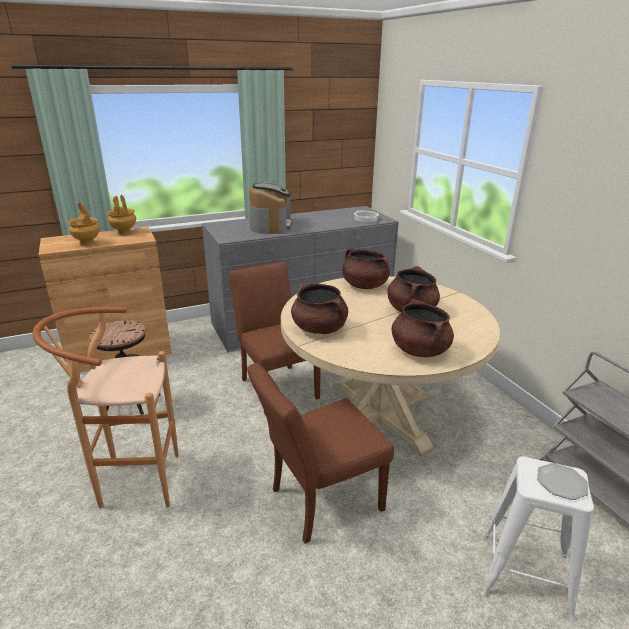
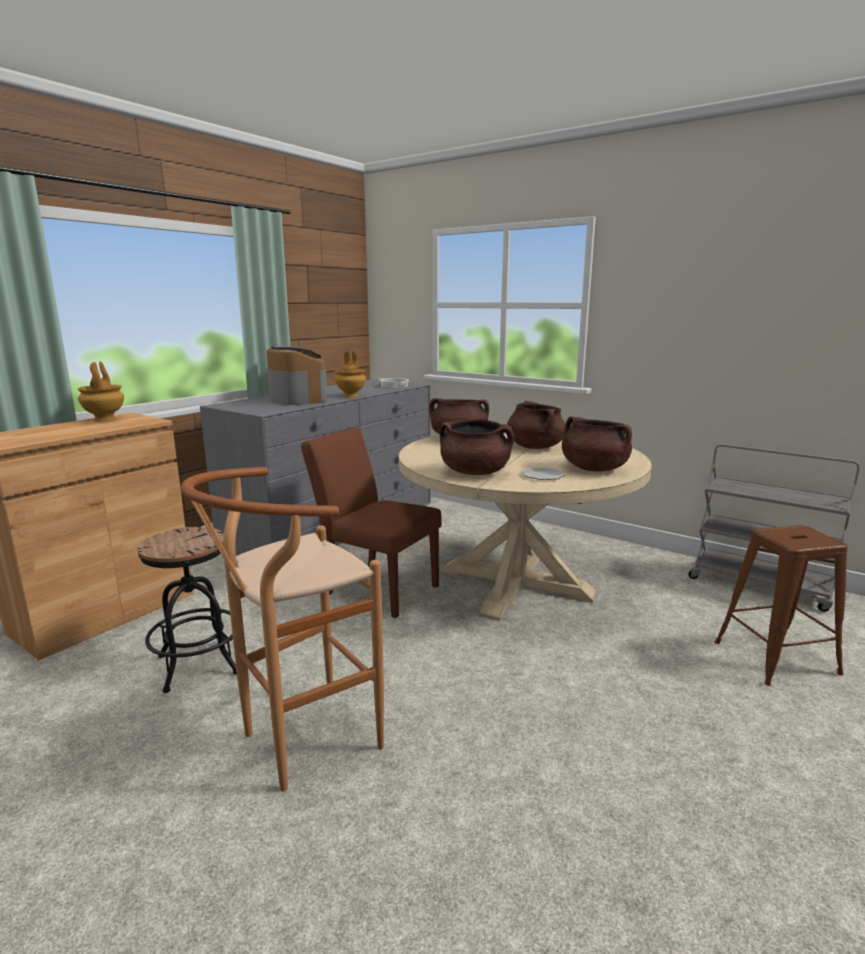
camera: 30 degrees left, 10 degrees down
brown vase [68,203,100,246] -> brown vase moved to [335,351,366,397]
brown chair [247,363,394,544] -> none
white stool [482,456,594,621] -> brown stool [715,525,848,686]
plate [537,463,588,500] -> plate moved to [521,467,565,480]

